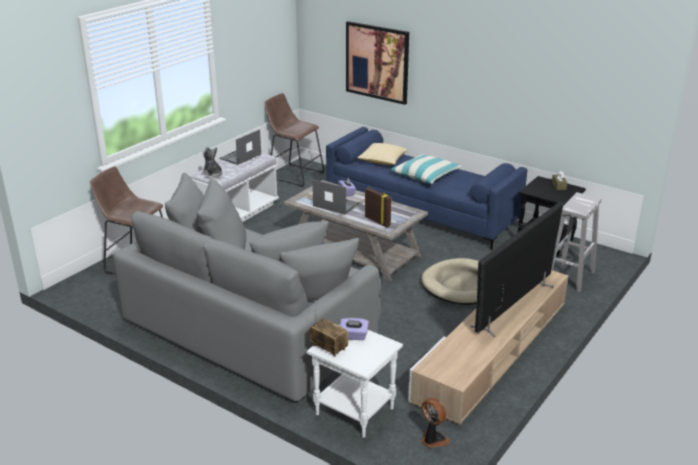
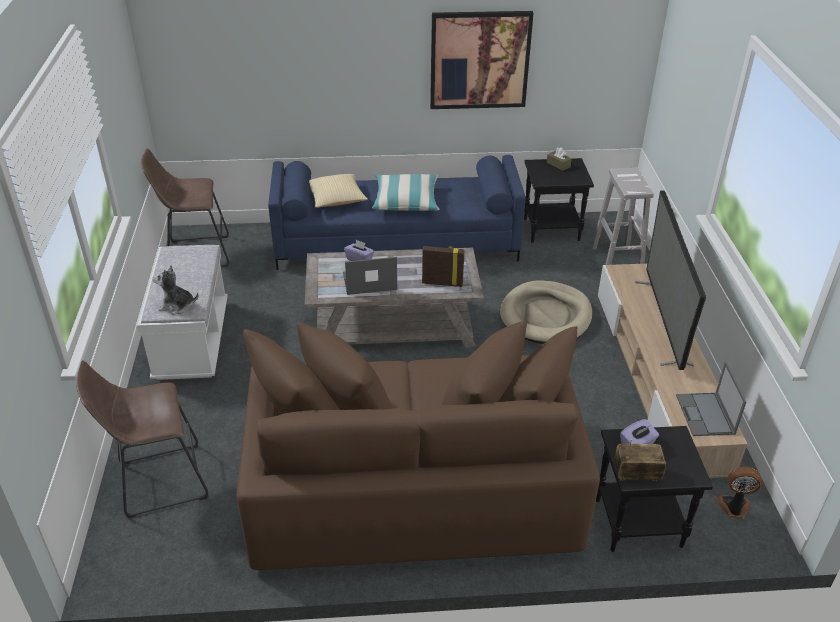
camera: 40 degrees left, 10 degrees up
grey sofa [113,173,381,401] -> brown sofa [236,321,600,570]
laptop [220,129,261,165] -> laptop moved to [676,362,746,436]
white side table [307,325,403,438] -> black side table [596,426,713,552]
picture [346,21,409,105] -> picture moved to [430,11,534,109]

